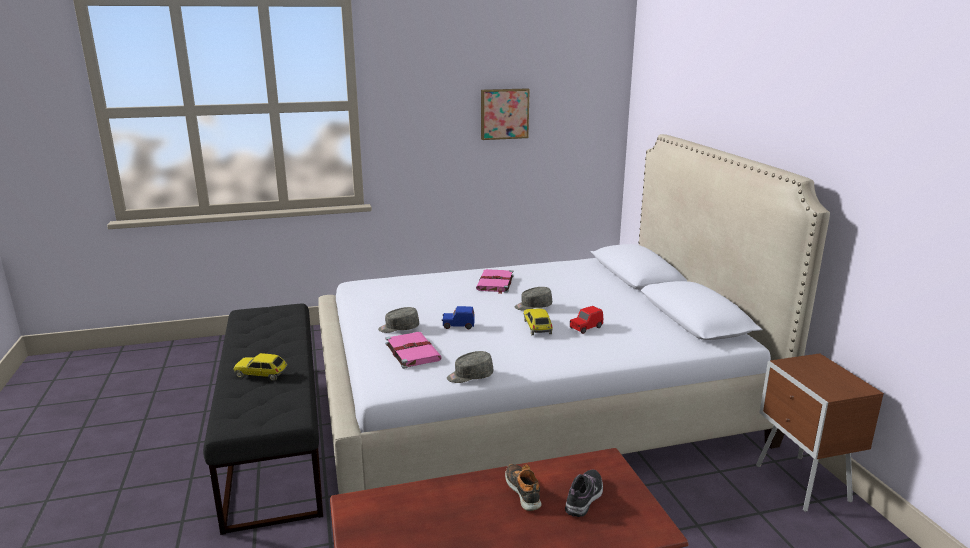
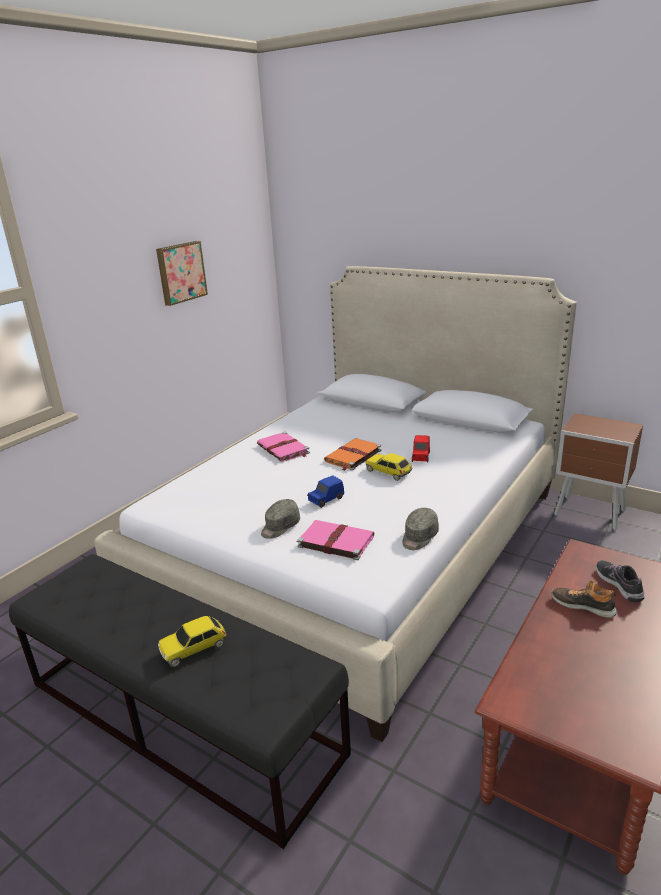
camera: 40 degrees left, 5 degrees up
grey cap [515,287,552,311] -> orange book [324,438,382,471]

